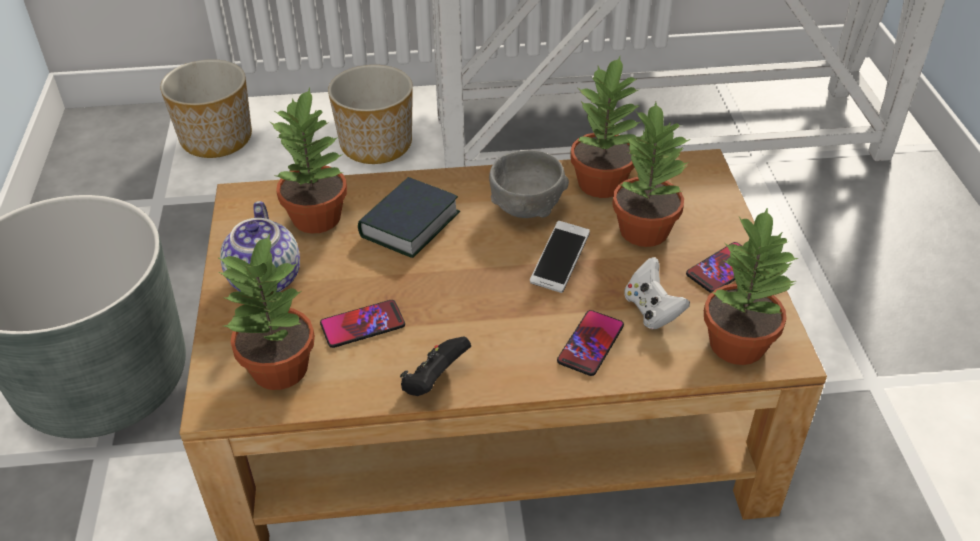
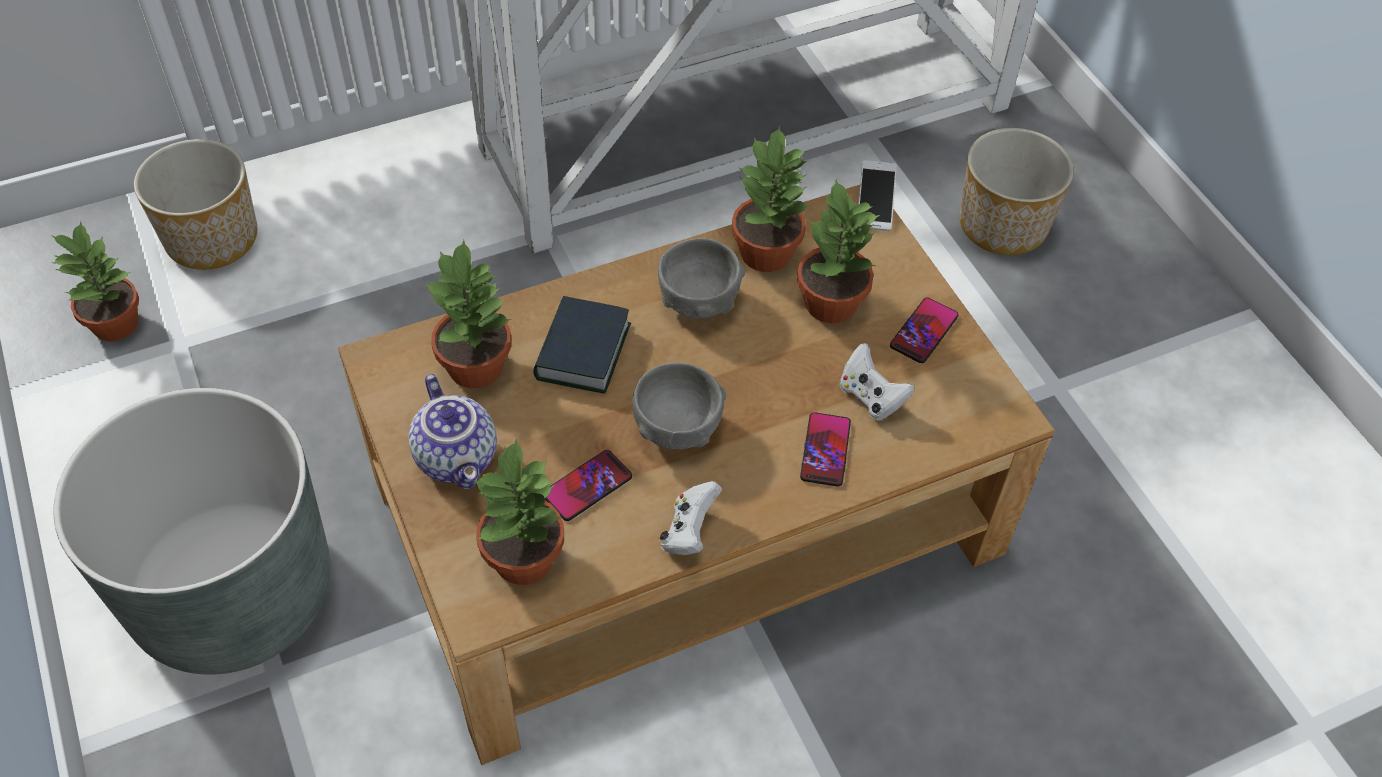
camera: 20 degrees left, 10 degrees up
planter [328,65,413,164] -> planter moved to [959,128,1074,255]
black game controller [400,336,471,396] -> white game controller [660,481,722,555]
phone [530,221,590,293] -> phone moved to [858,160,897,231]
potted plant [704,207,798,365] -> potted plant moved to [52,221,139,341]
none -> grey bowl [632,363,726,449]

